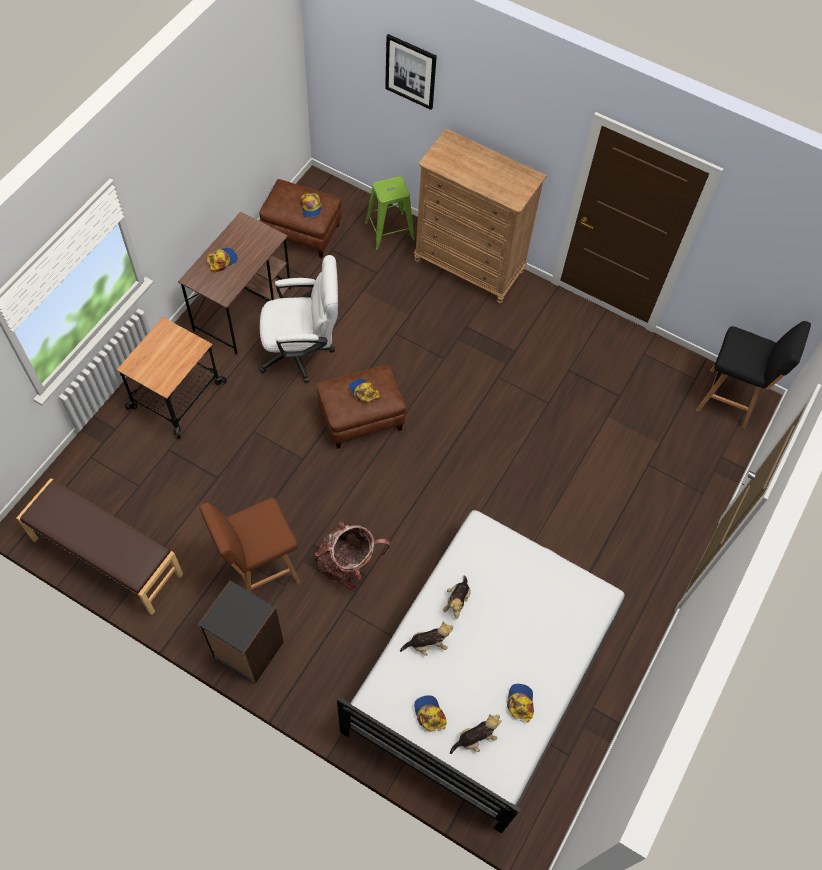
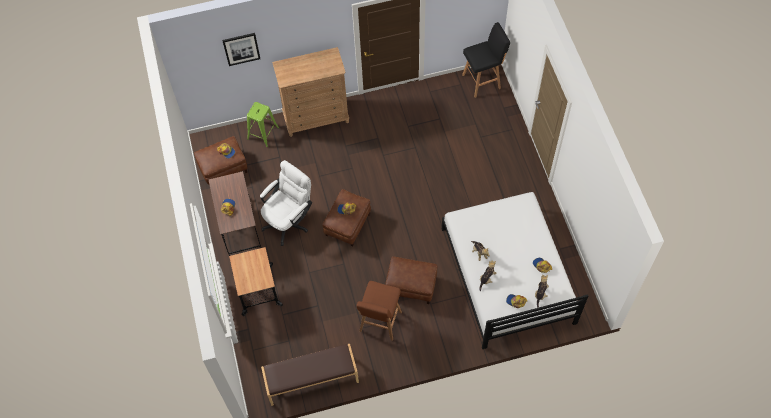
camera: 40 degrees left, 0 degrees up
black bookcase [198,580,284,684] -> none
backpack [314,522,390,589] -> brown ottoman [385,256,437,304]

